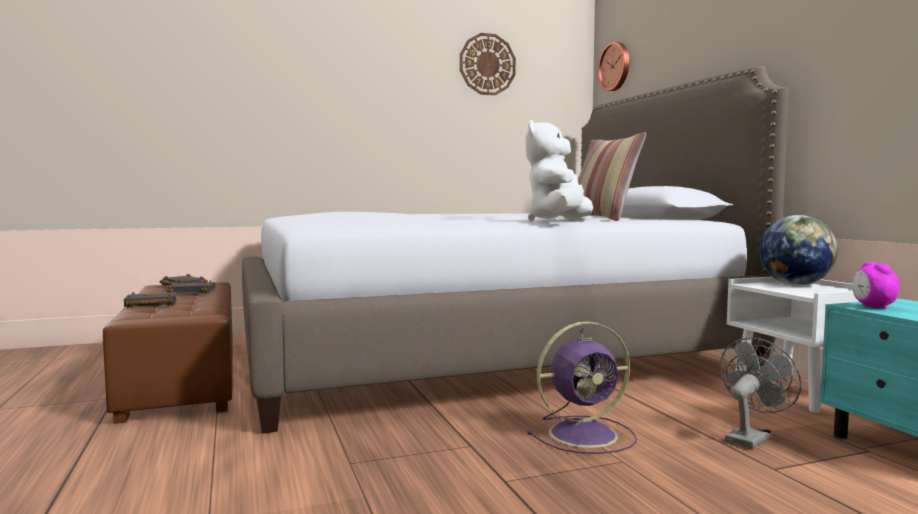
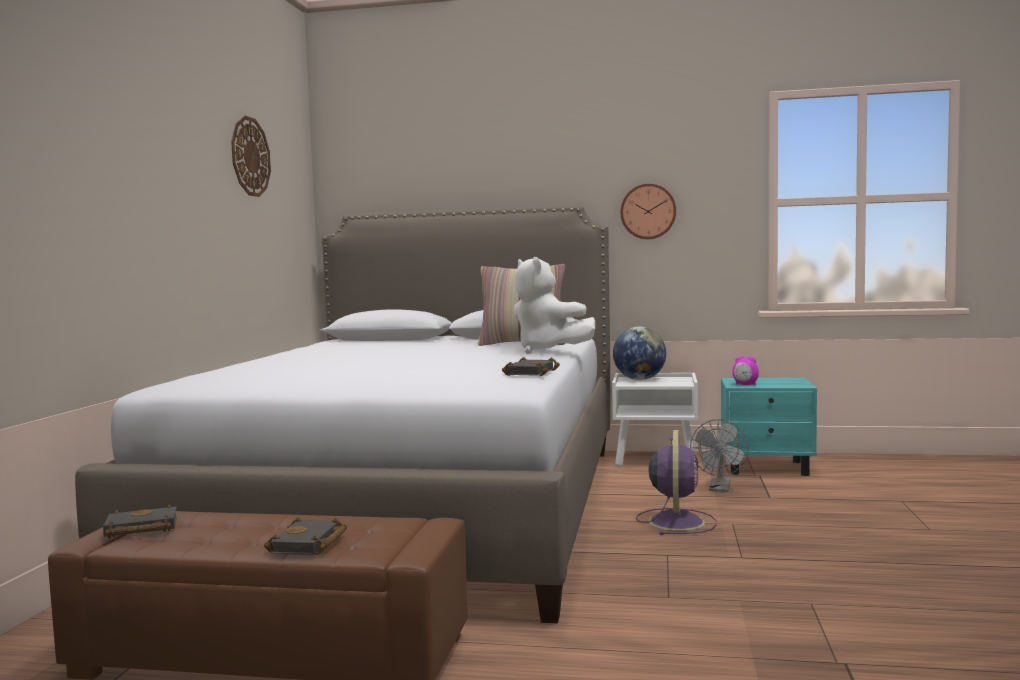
camera: 60 degrees left, 0 degrees up
black book [166,280,215,294] -> black book moved to [502,357,560,376]
wall clock [598,42,629,91] -> wall clock moved to [620,183,676,239]
grey fan [720,337,802,449] -> grey fan turned 150 degrees counterclockwise [690,419,749,492]

